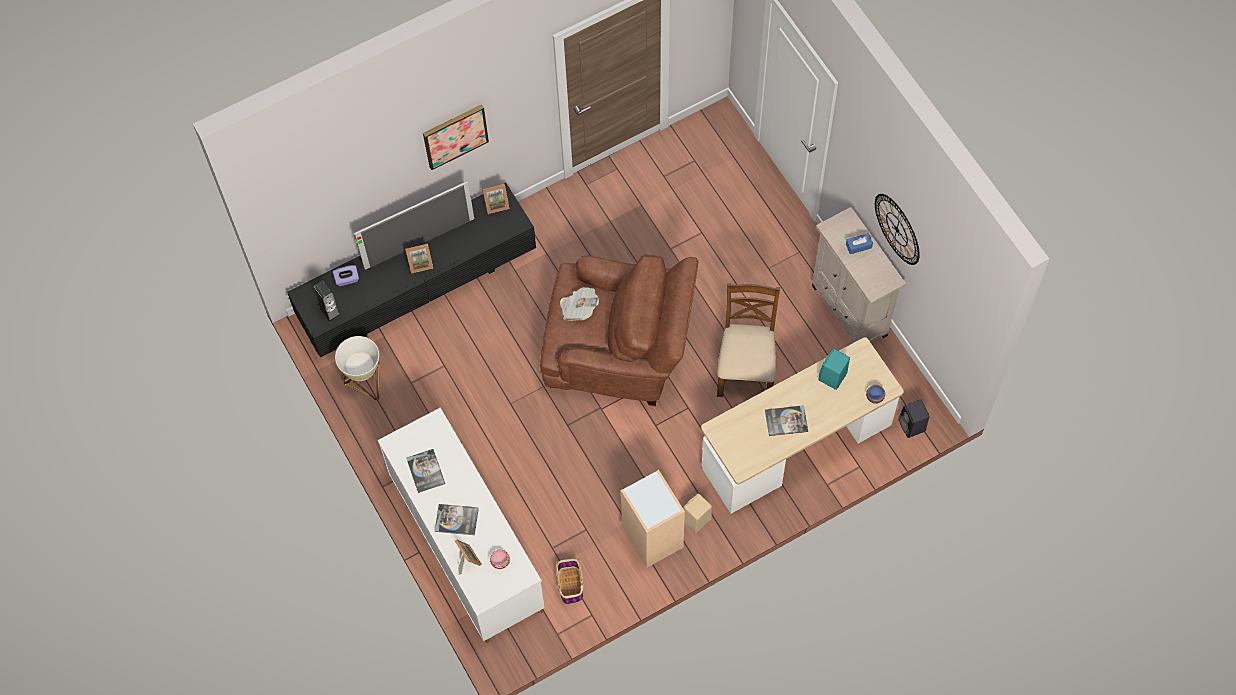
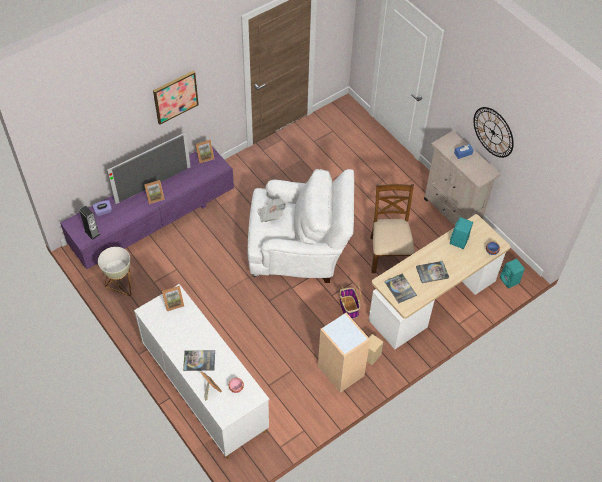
camera: 10 degrees left, 10 degrees down
black tv stand [287,183,536,358] -> purple tv stand [60,146,234,269]
book [406,449,445,493] -> book moved to [384,274,417,303]
brown armchair [540,254,699,406] -> white armchair [248,169,354,283]
basket [556,559,583,604] -> basket moved to [340,283,361,319]
black speaker [899,399,930,438] -> turquoise speaker [500,259,525,288]
none -> picture frame [162,286,184,311]

